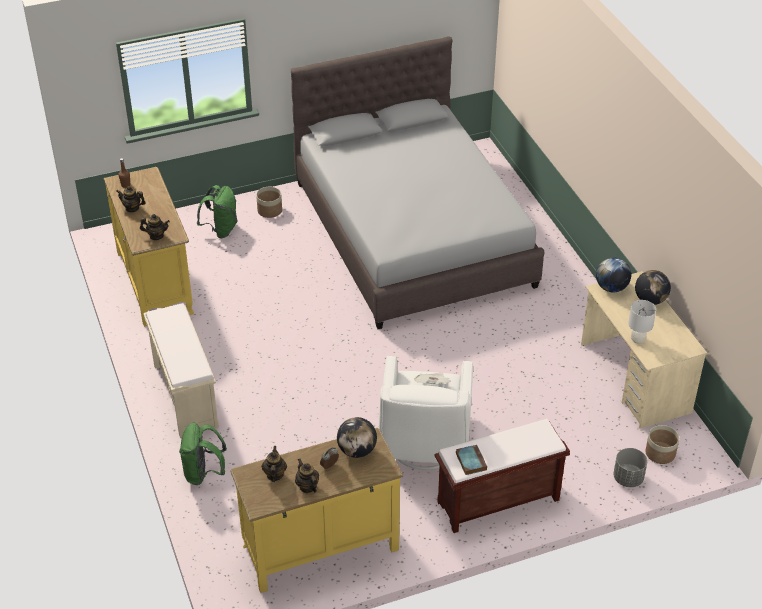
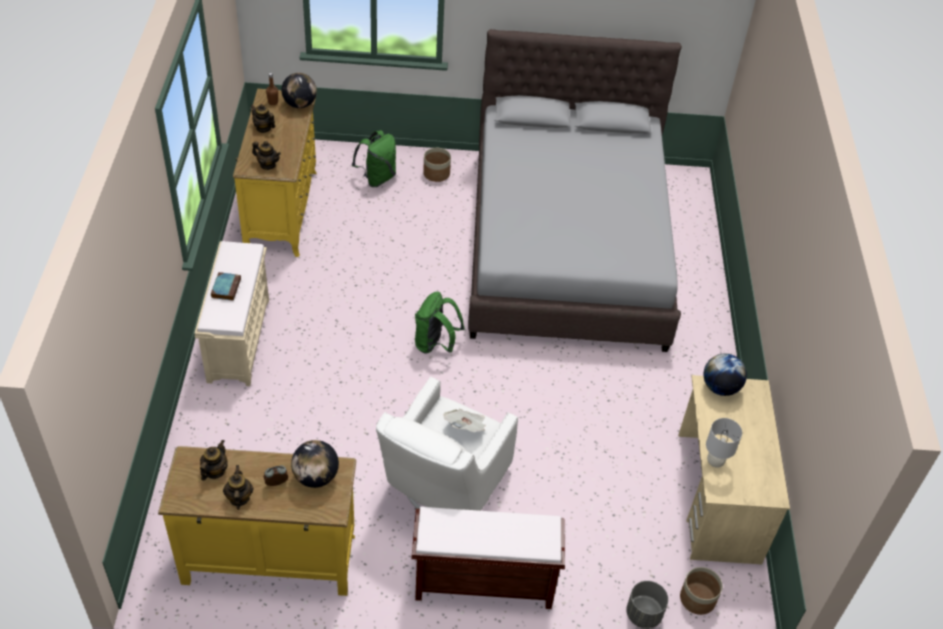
camera: 20 degrees right, 5 degrees up
green backpack [179,422,227,485] -> green backpack moved to [415,292,464,353]
book [456,445,487,475] -> book moved to [211,272,241,301]
globe [635,270,671,305] -> globe moved to [282,73,317,108]

